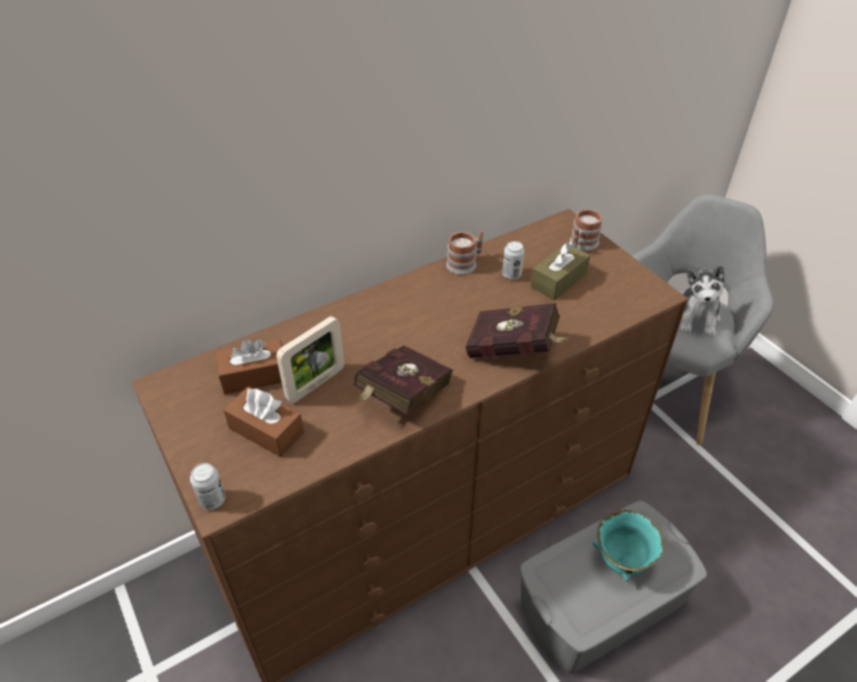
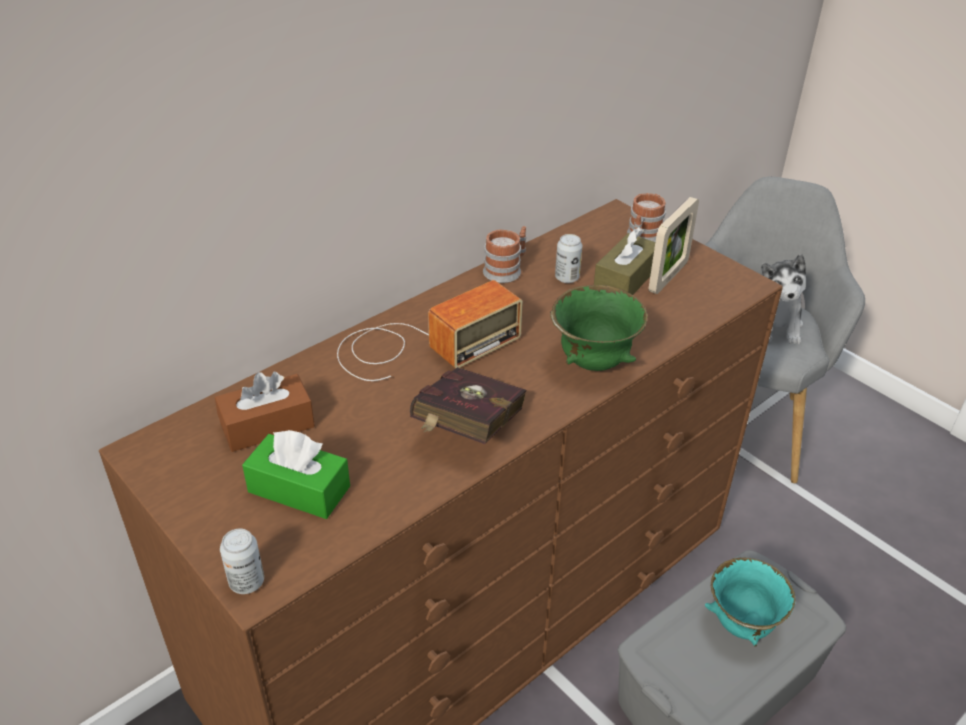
camera: 10 degrees left, 5 degrees down
brown tissue box [223,386,304,457] -> green tissue box [242,430,350,519]
picture frame [276,316,344,403] -> picture frame moved to [648,197,699,294]
red book [465,303,567,359] -> green bowl [550,285,648,371]
none -> radio [337,280,523,381]

